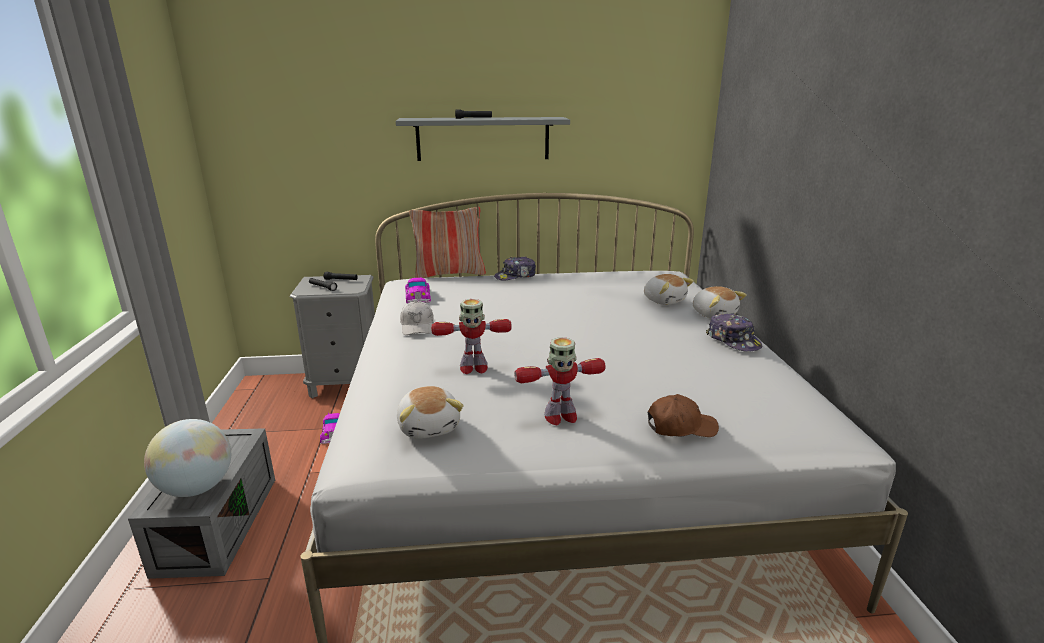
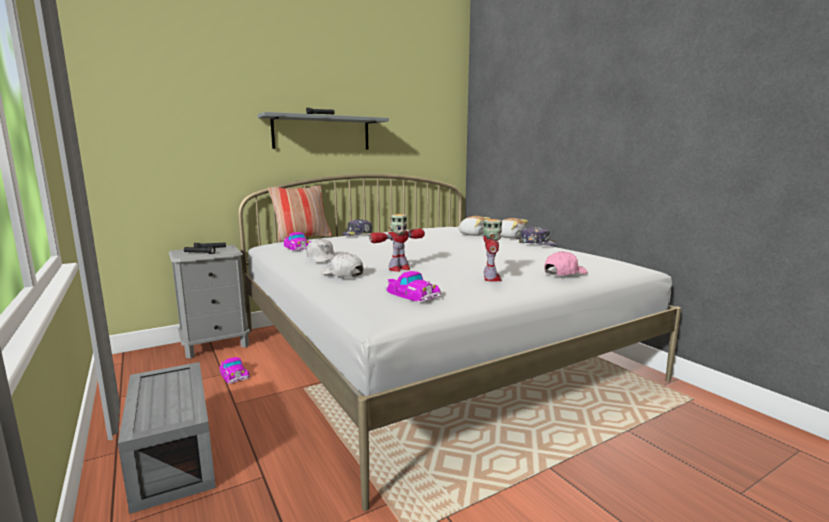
camera: 25 degrees left, 10 degrees down
globe [144,419,231,497] -> none
plush toy [397,386,464,439] -> toy car [385,271,441,302]
toy robot [514,337,606,425] -> toy robot turned 45 degrees counterclockwise [483,219,502,282]
brown cap [648,394,719,437] -> pink cap [544,251,587,276]
none -> white cap [321,253,363,278]

